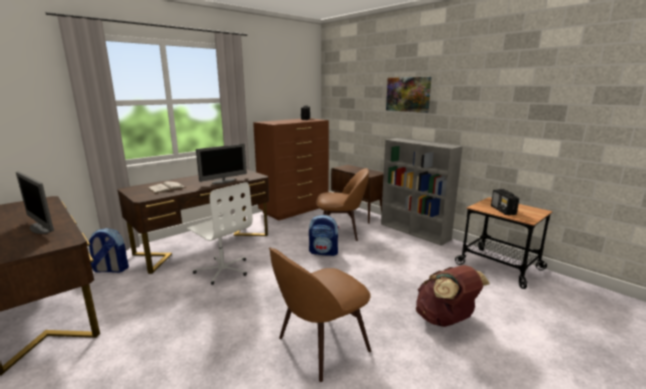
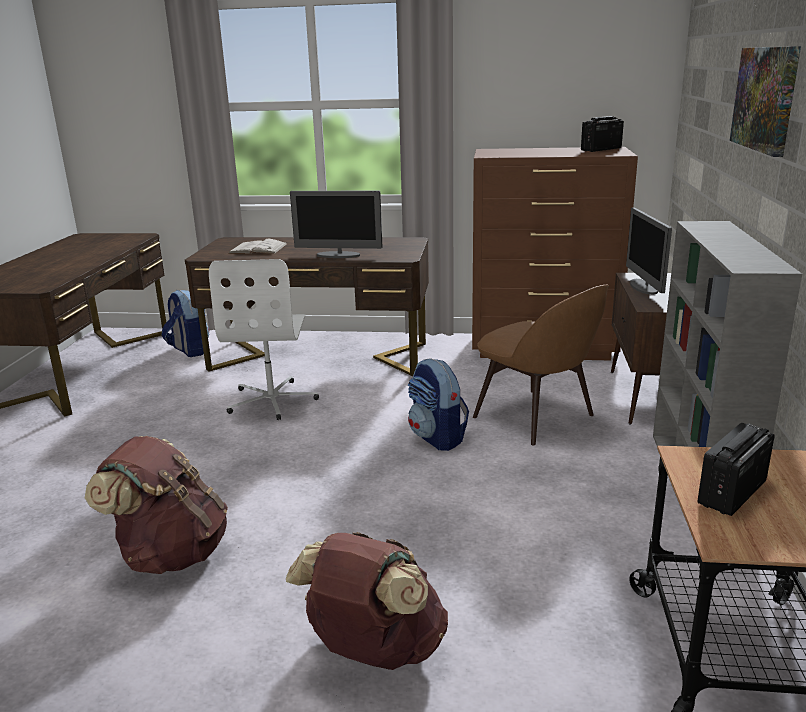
camera: 50 degrees right, 5 degrees up
monitor [16,172,54,234] -> monitor moved to [626,208,672,295]
brown chair [269,248,371,382] -> brown backpack [85,436,228,574]

